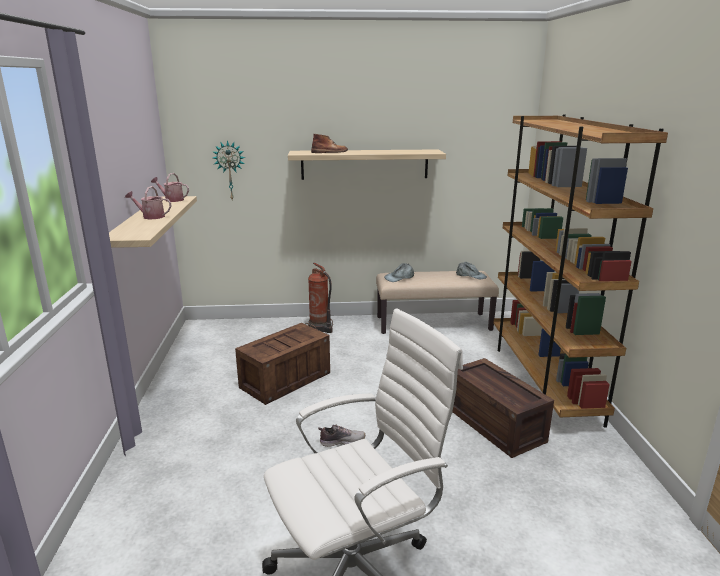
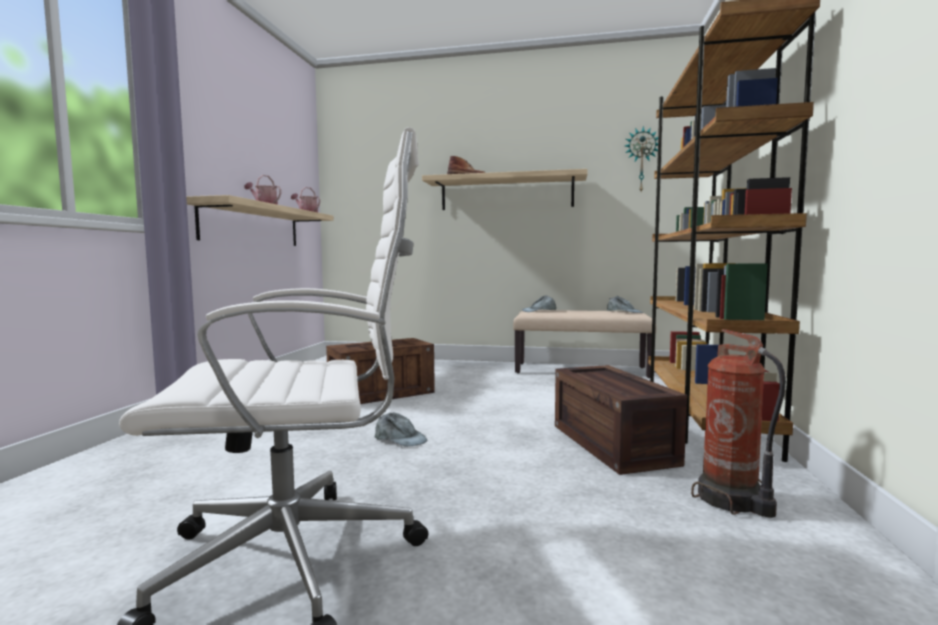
camera: 15 degrees right, 15 degrees down
wall clock [212,140,246,200] -> wall clock moved to [625,126,658,191]
fire extinguisher [305,263,333,333] -> fire extinguisher moved to [691,329,786,518]
shoe [318,424,365,447] -> grey cap [375,412,427,447]

